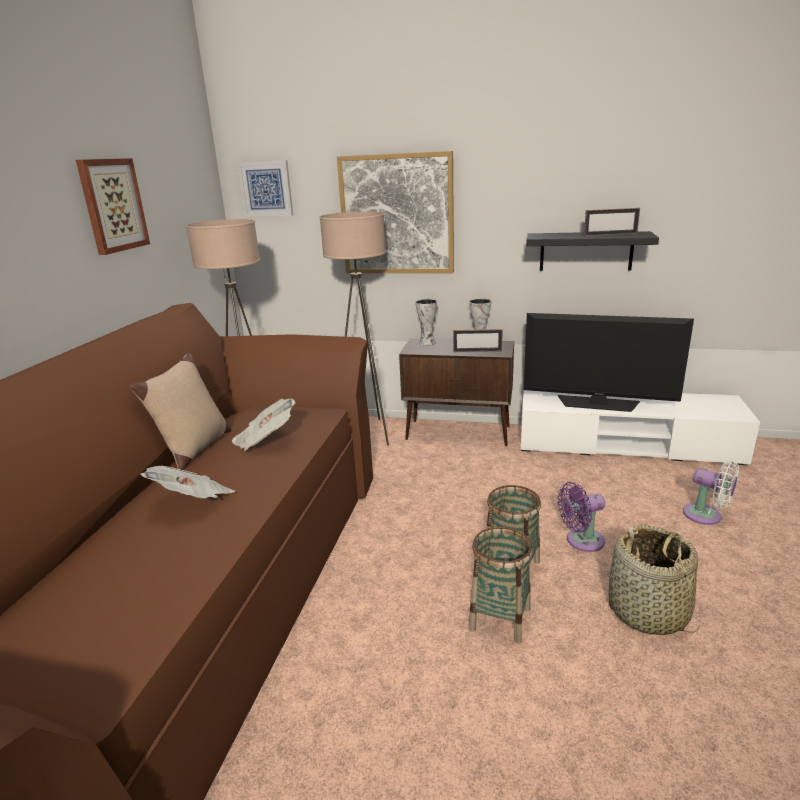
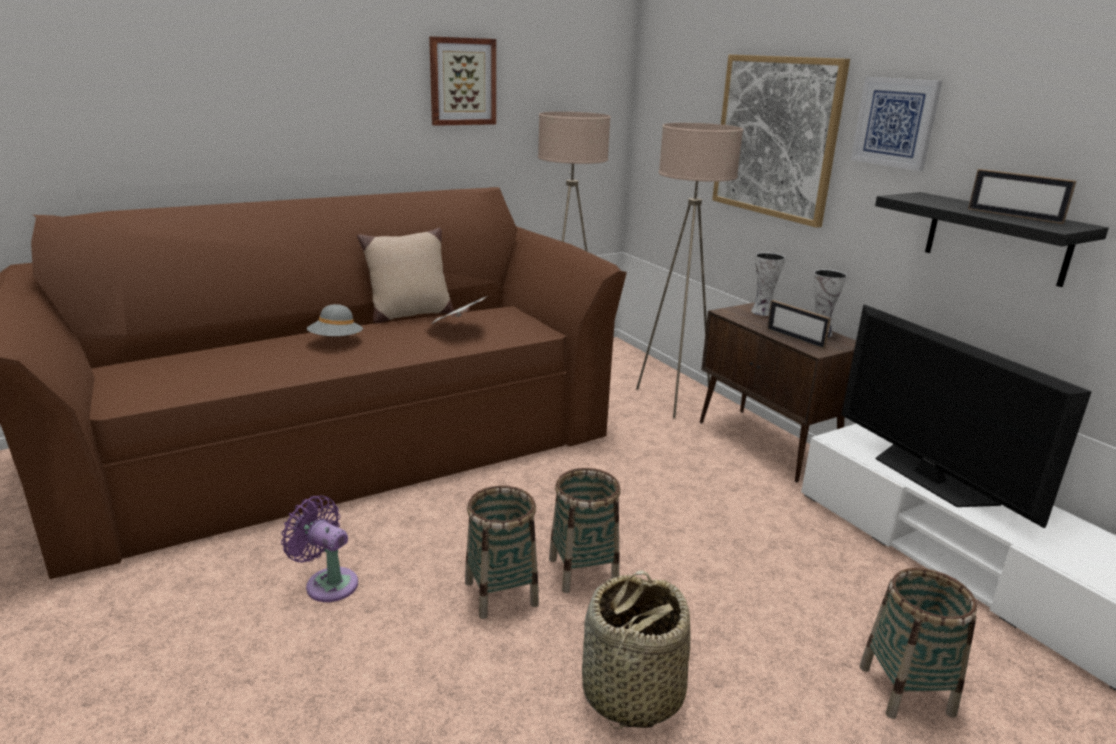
camera: 45 degrees right, 0 degrees up
newspaper [140,466,235,499] -> grey hat [307,304,363,336]
picture [237,160,293,217] -> picture moved to [851,77,942,171]
purple fan [558,482,605,552] -> purple fan moved to [281,496,358,602]
white fan [683,461,739,525] -> basket [860,568,977,719]

